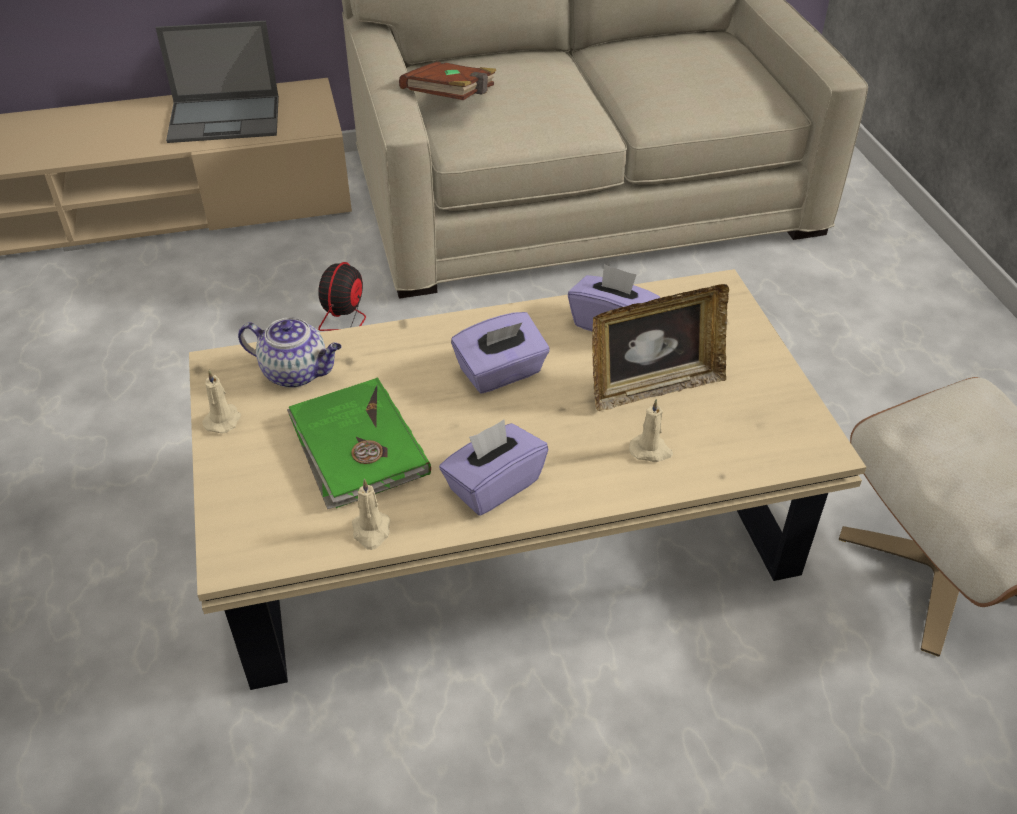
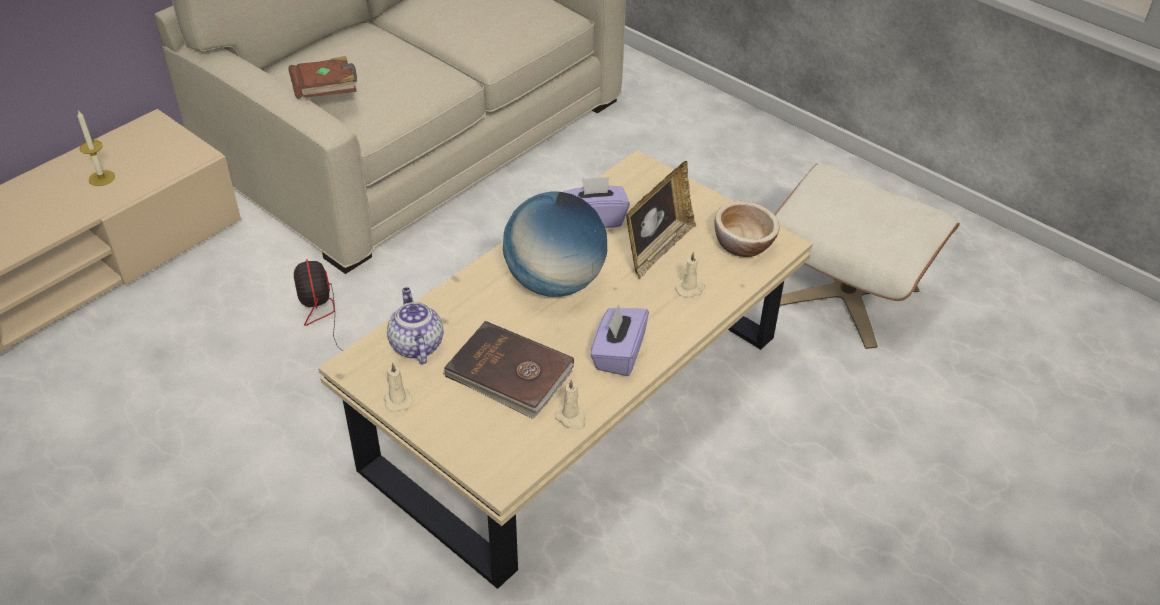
camera: 35 degrees left, 0 degrees up
laptop [156,21,279,143] -> candle [77,110,115,186]
teapot [238,318,342,388] -> teapot turned 90 degrees counterclockwise [387,287,444,364]
green book [287,378,431,509] -> brown book [443,321,574,419]
purple tissue box [451,312,550,394] -> globe [503,192,607,297]
none -> bowl [715,201,780,257]

